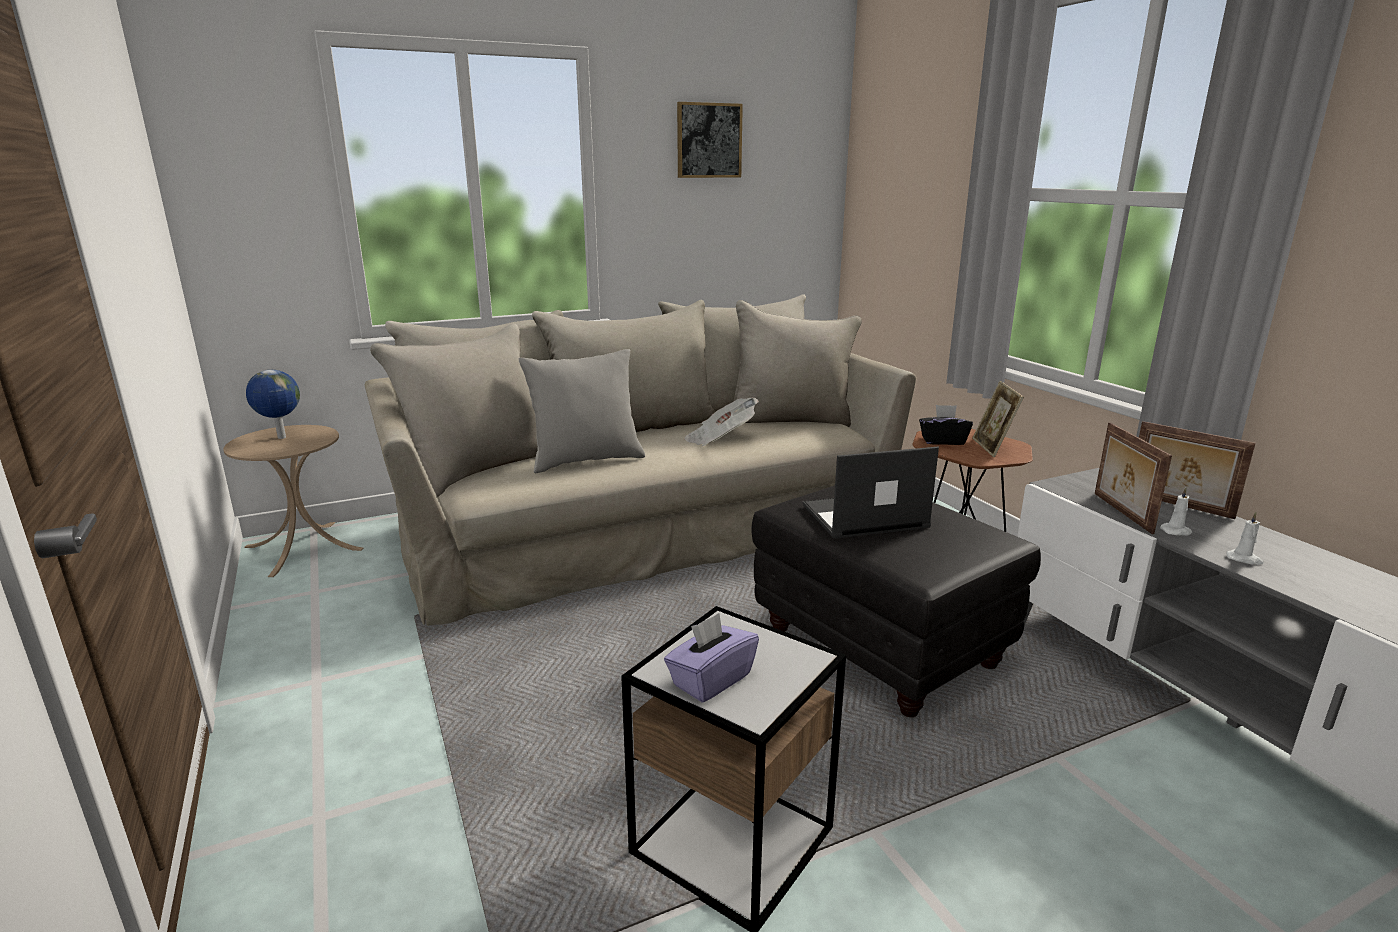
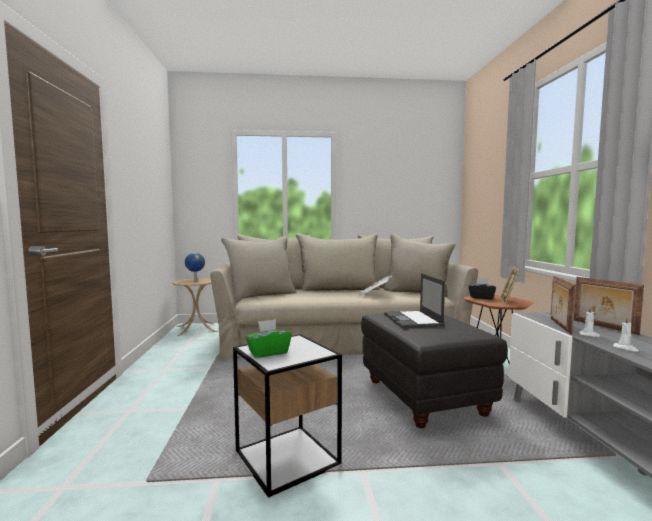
camera: 20 degrees right, 15 degrees down
grey pillow [519,349,645,473] -> none
purple tissue box [664,613,759,702] -> green tissue box [245,319,292,358]
picture [677,102,743,178] -> none
laptop [803,447,939,539] -> laptop turned 105 degrees counterclockwise [384,273,445,328]

